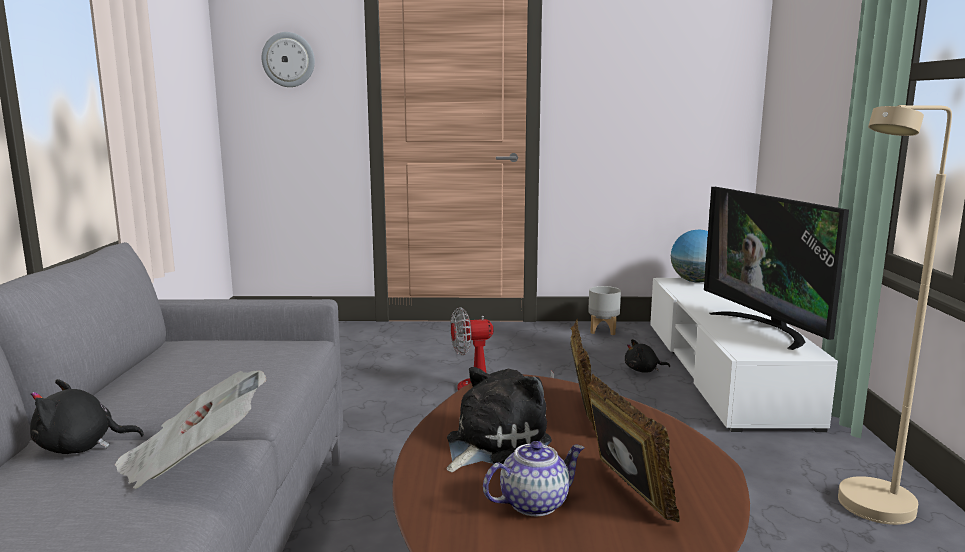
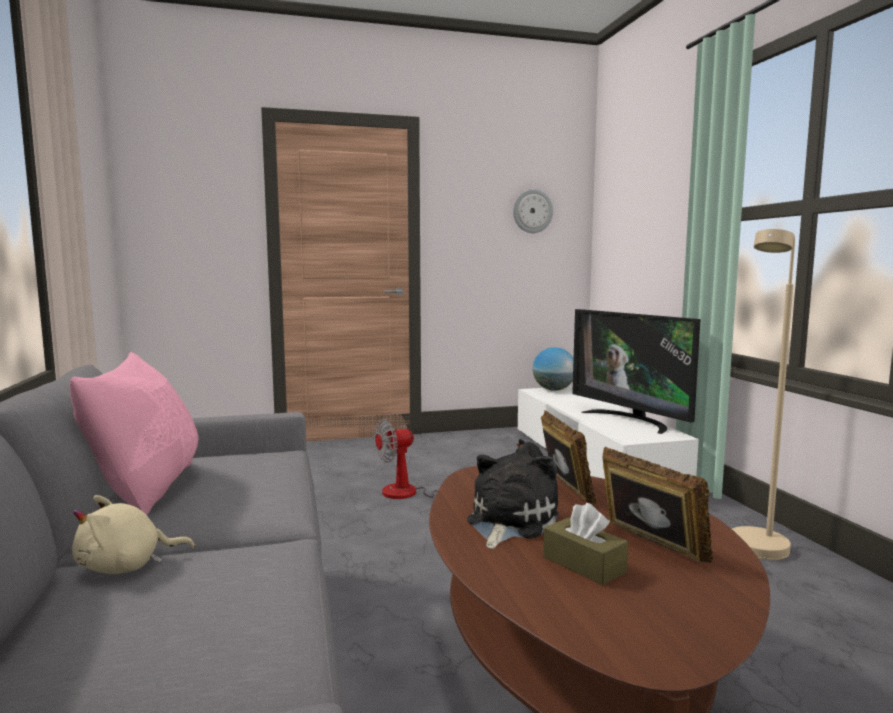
camera: 15 degrees left, 5 degrees down
black plush toy [30,379,144,454] -> beige plush toy [72,495,195,574]
newspaper [115,370,266,489] -> none
wall clock [262,32,315,87] -> wall clock moved to [513,189,553,233]
teapot [483,441,584,516] -> brown tissue box [543,503,628,585]
grey planter [588,286,621,335] -> none
none -> pink pillow [70,352,199,515]

